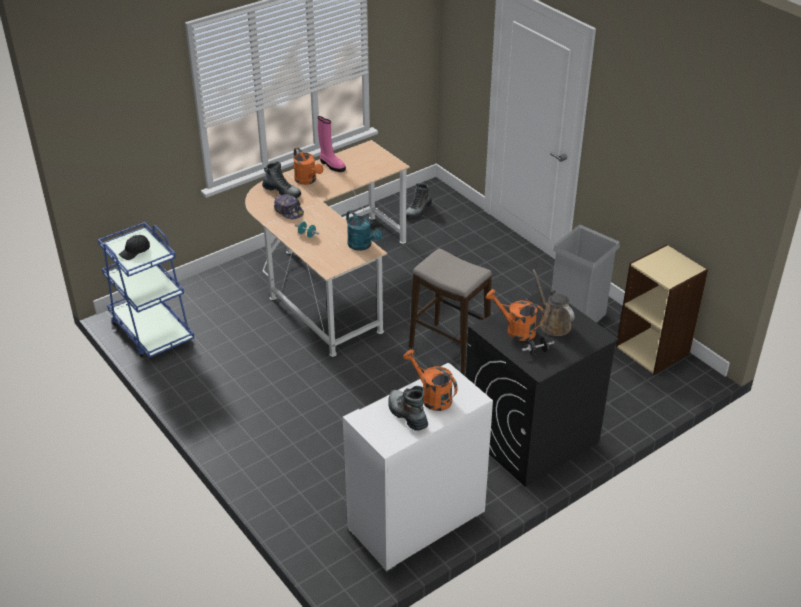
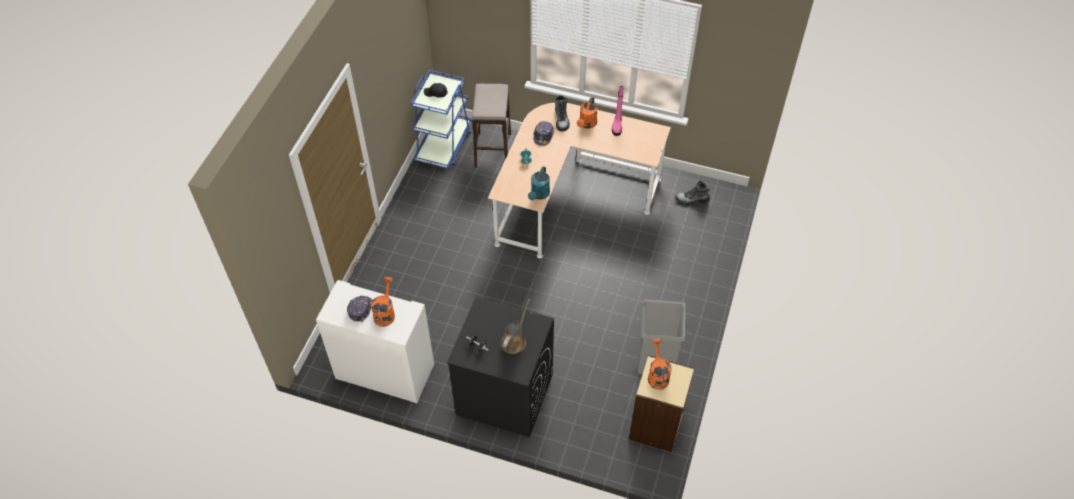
camera: 55 degrees right, 15 degrees up
boot [388,386,428,431] -> cap [347,296,373,322]
stool [409,248,492,374] -> stool moved to [472,84,511,168]
orange watering can [486,289,545,341] -> orange watering can moved to [648,339,672,390]

